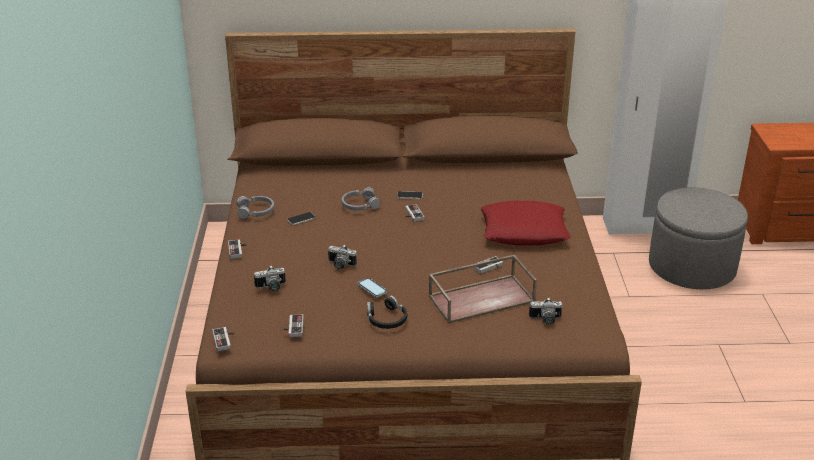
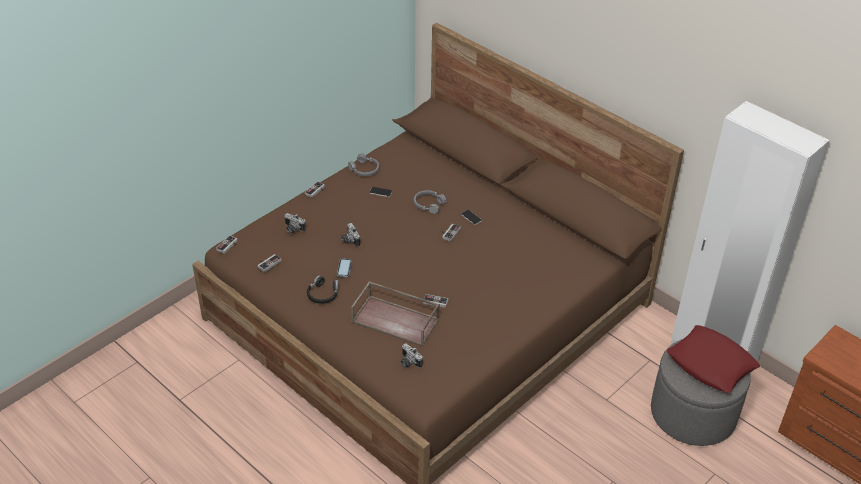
camera: 45 degrees right, 10 degrees up
red pillow [480,201,571,246] -> red pillow moved to [667,325,760,393]

